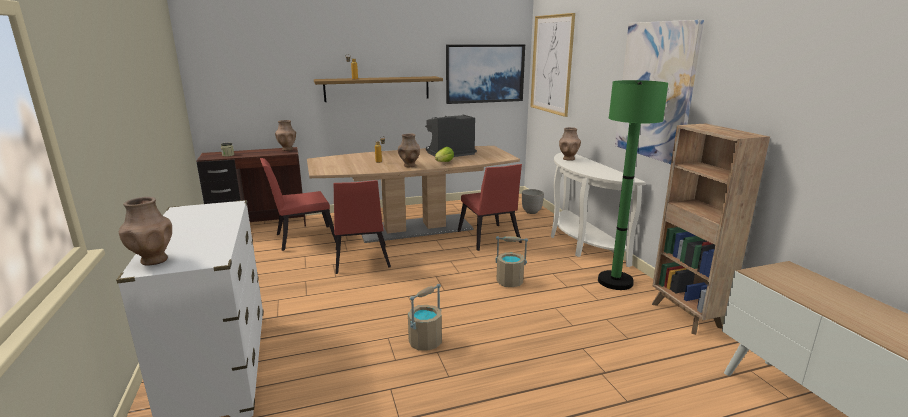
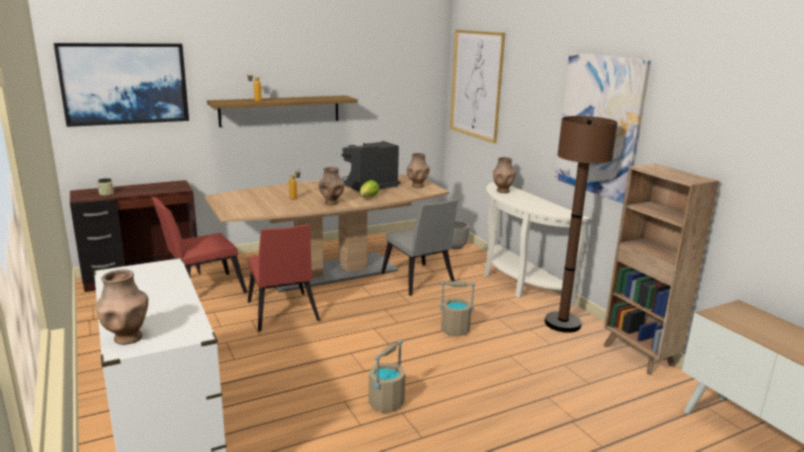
camera: 10 degrees left, 0 degrees up
brown vase [275,120,296,151] -> brown vase moved to [407,153,430,188]
picture [446,44,525,104] -> picture moved to [54,43,189,127]
red chair [458,164,522,251] -> grey chair [382,200,458,296]
green floor lamp [598,80,668,290] -> brown floor lamp [545,116,618,333]

